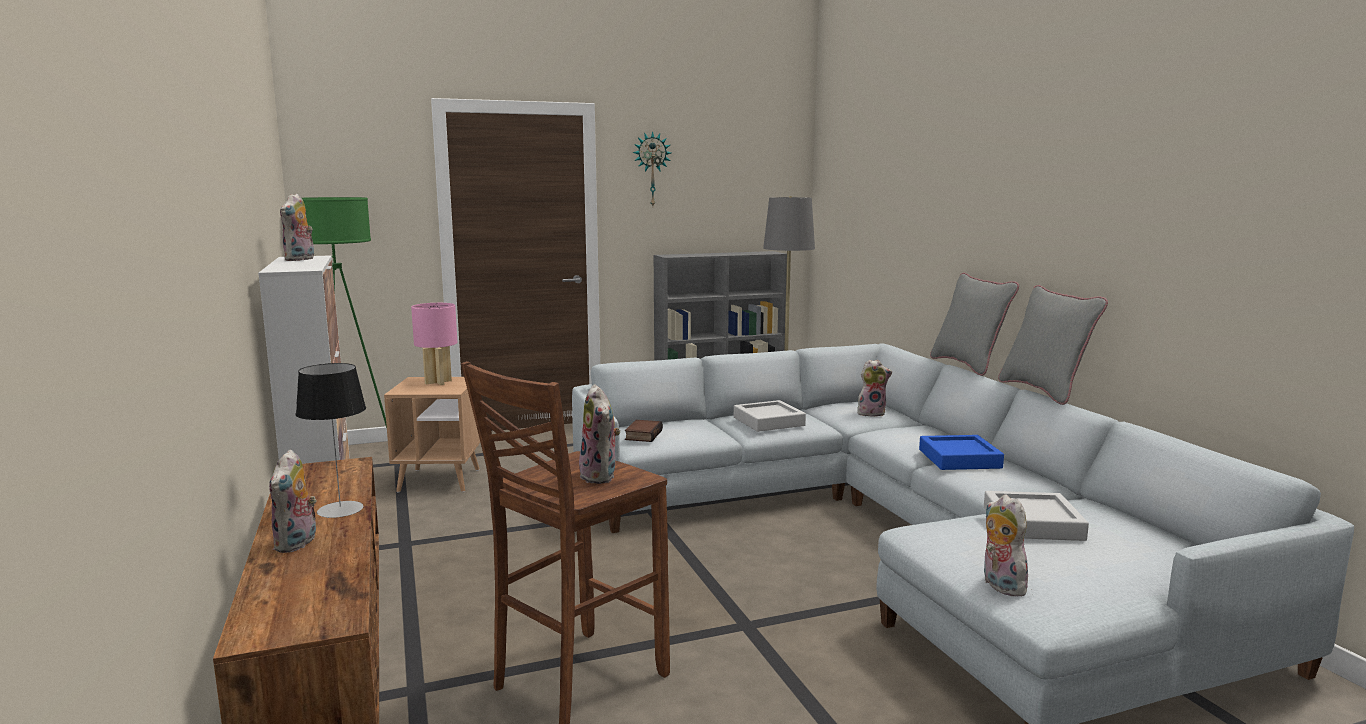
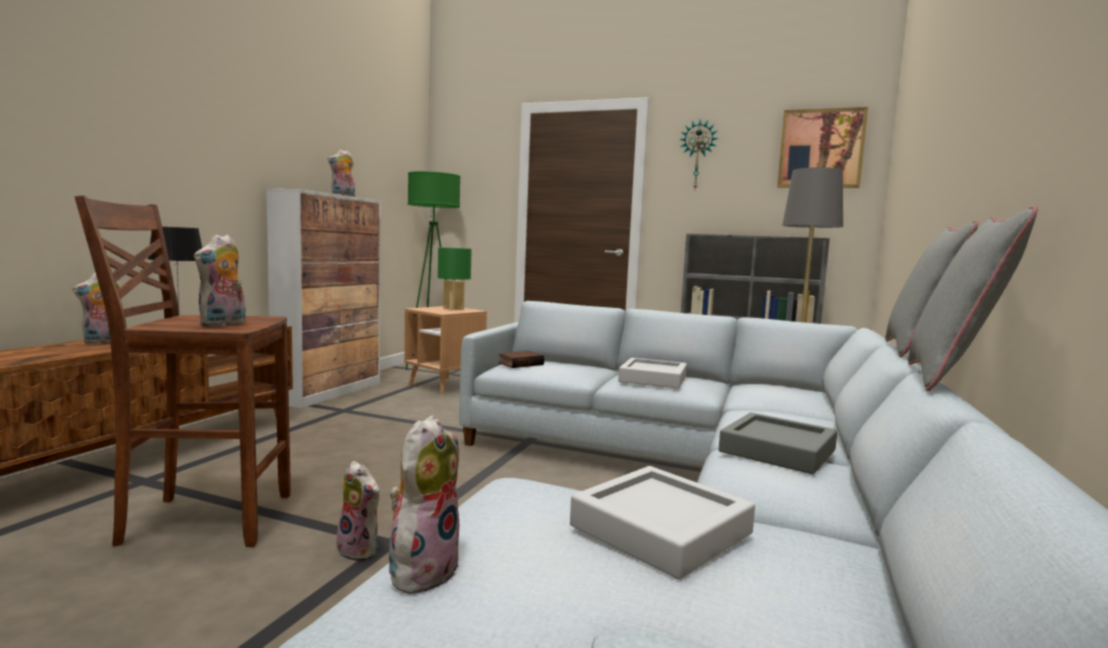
camera: 40 degrees right, 5 degrees down
pink table lamp [411,303,457,385] -> green table lamp [438,247,472,310]
plush toy [857,360,892,417] -> plush toy moved to [334,461,380,562]
blue tray [919,435,1004,470] -> grey tray [719,412,837,474]
none -> picture [777,107,868,188]

